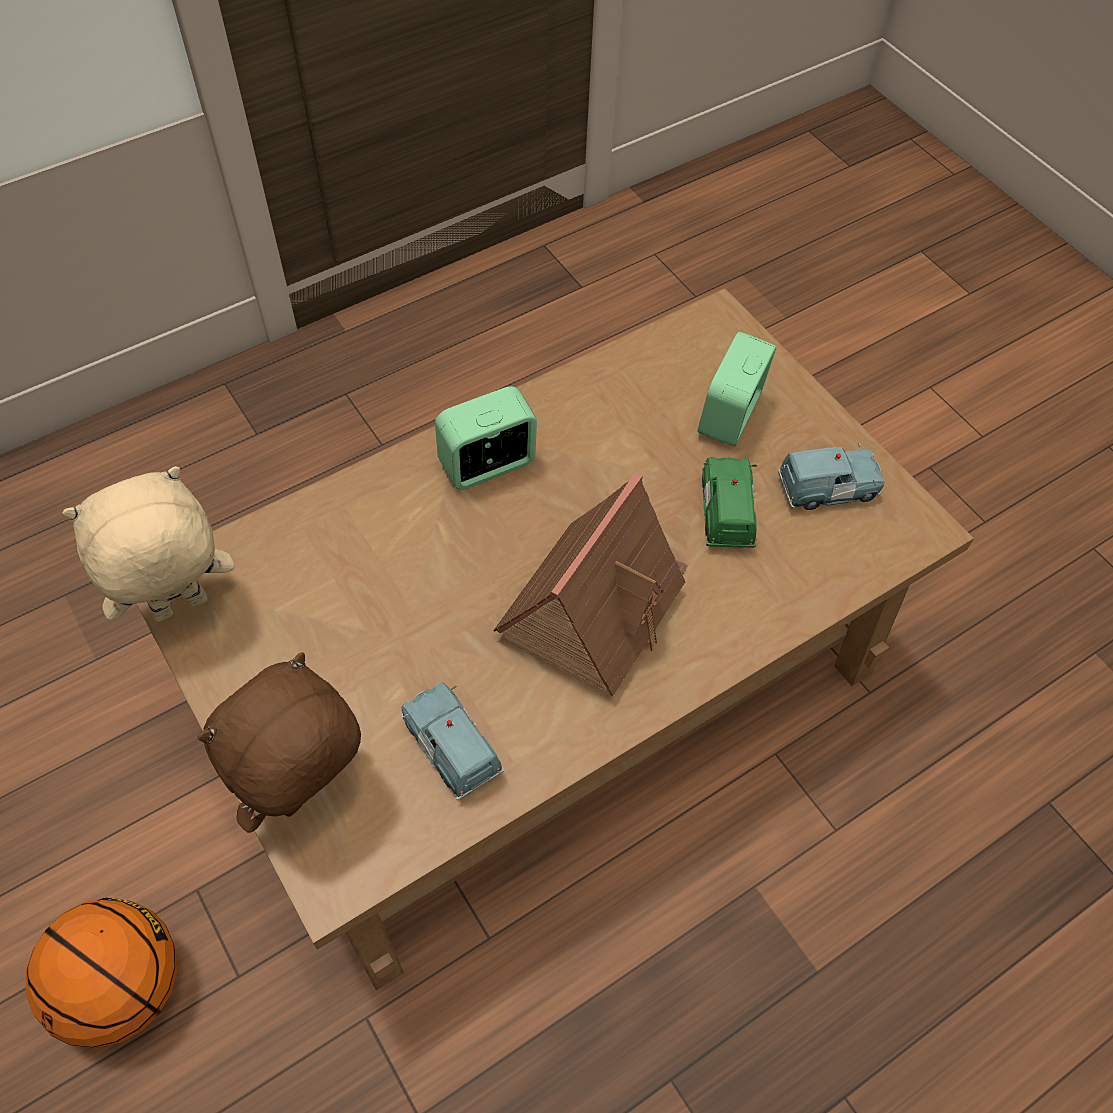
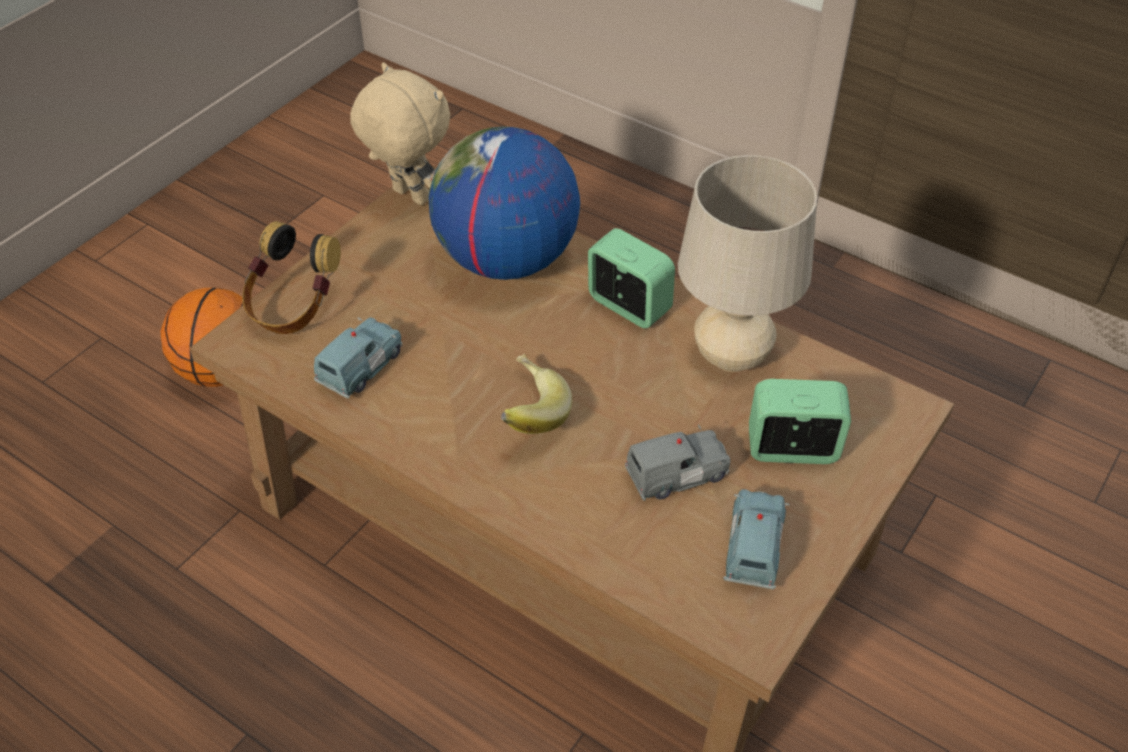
camera: 70 degrees right, 10 degrees down
brown plush toy [197,652,361,833] -> headphones [242,221,341,334]
toy house [493,472,688,696] -> banana [501,354,572,434]
green toy car [702,457,757,548] -> grey toy car [625,424,731,501]
blue toy car [778,442,885,510] -> blue toy car turned 135 degrees counterclockwise [724,489,790,589]
none -> globe [429,126,580,280]
none -> beige table lamp [678,155,817,372]

